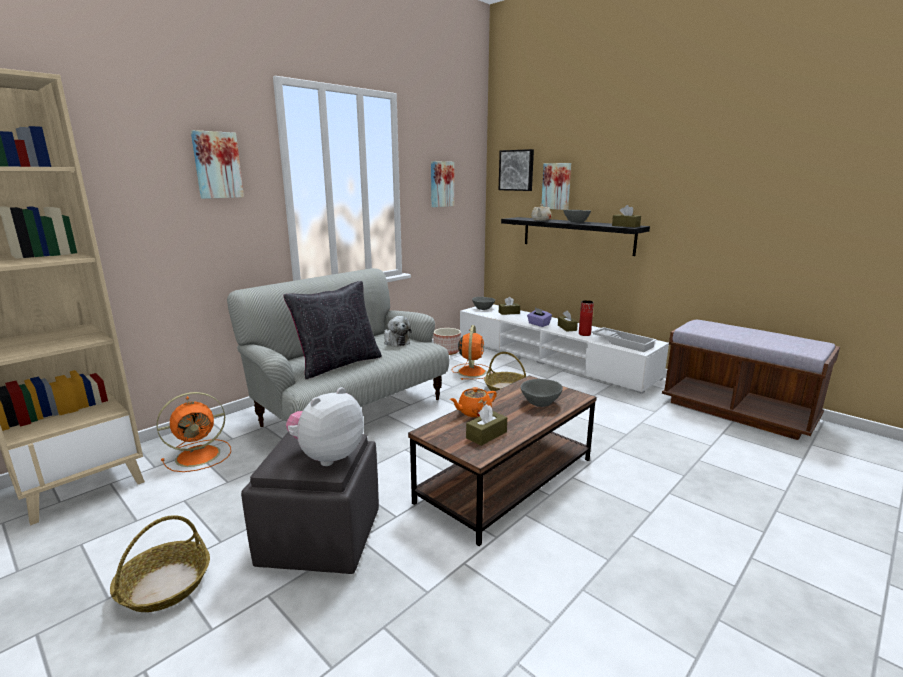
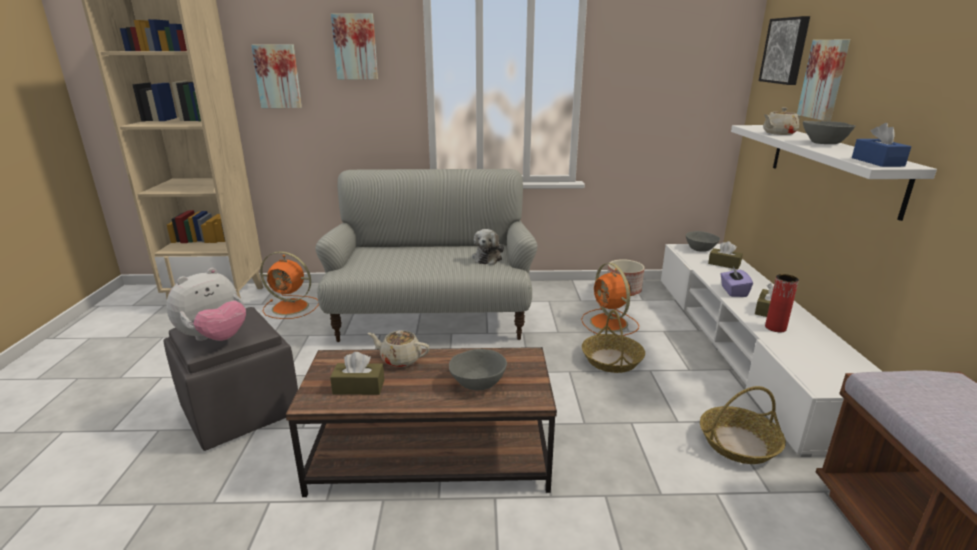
camera: 45 degrees right, 5 degrees up
basket [110,515,210,612] -> basket moved to [700,386,786,464]
black pillow [283,281,382,379] -> none
plush toy [286,387,364,466] -> plush toy turned 135 degrees clockwise [166,268,246,341]
picture [431,161,454,207] -> picture moved to [251,44,302,108]
orange teapot [450,387,497,417] -> beige teapot [368,330,430,367]
orange fan [452,325,492,380] -> orange fan turned 105 degrees clockwise [581,263,639,336]
black shelf [501,217,650,256] -> white shelf [731,125,937,221]
white tray [591,327,657,352] -> none
brown tissue box [612,205,641,227] -> blue tissue box [852,123,911,167]

